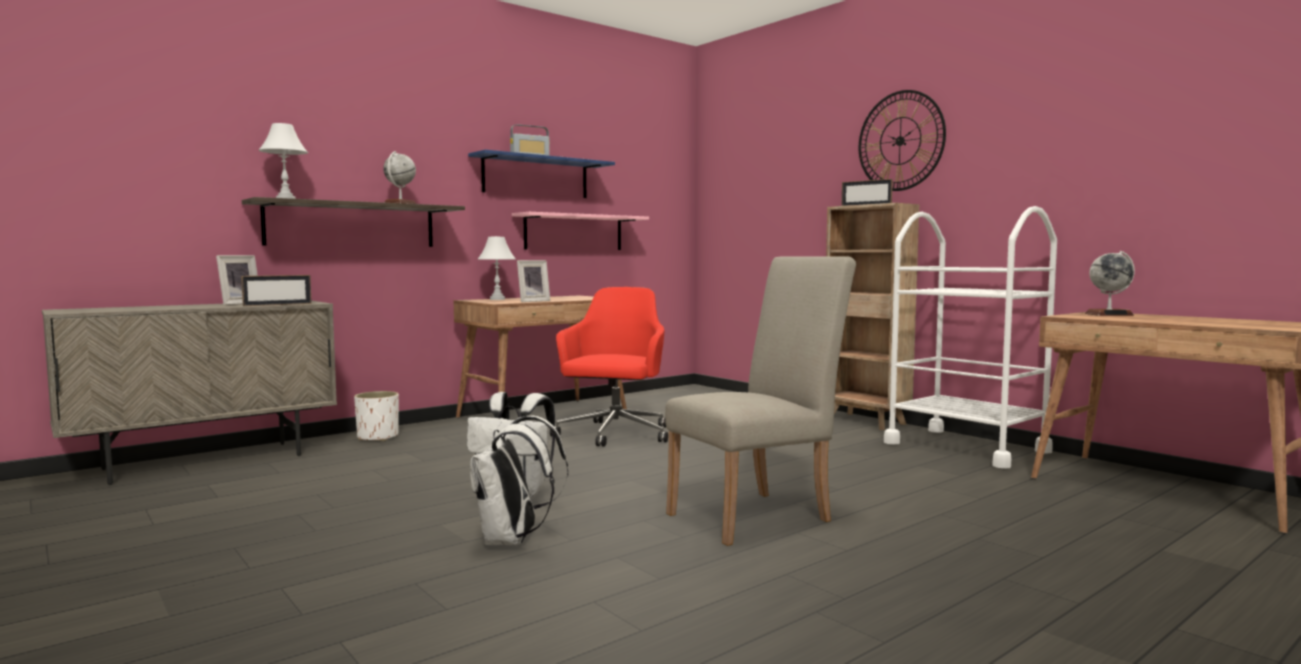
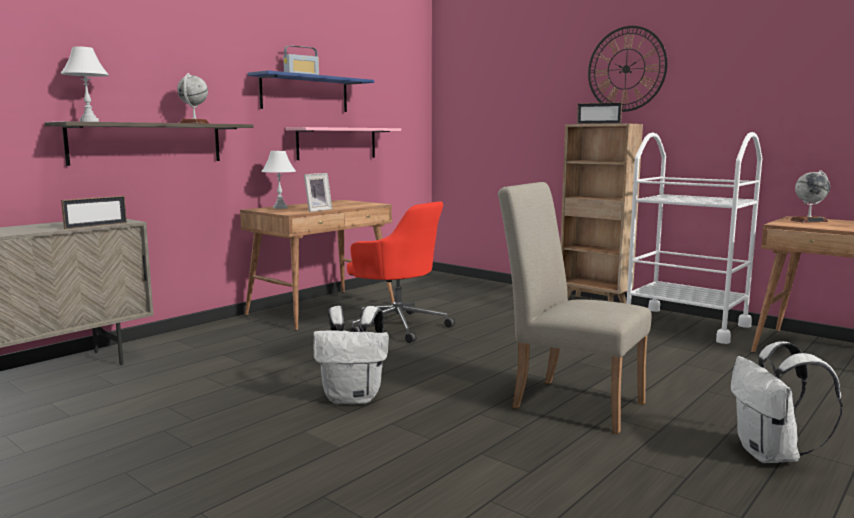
camera: 10 degrees left, 5 degrees up
picture frame [216,255,258,305] -> none
white planter [354,391,399,441] -> none
white backpack [470,415,568,545] -> white backpack moved to [731,341,843,463]
red office chair [550,287,668,447] -> red office chair turned 120 degrees clockwise [347,201,455,343]
beige chair [665,256,856,546] -> beige chair turned 105 degrees counterclockwise [498,182,651,434]

